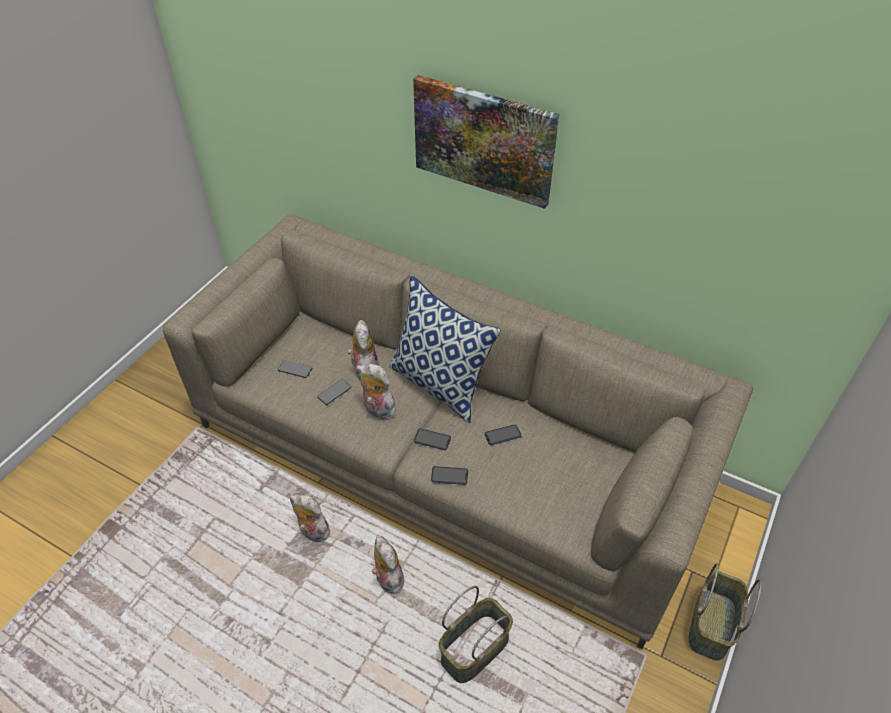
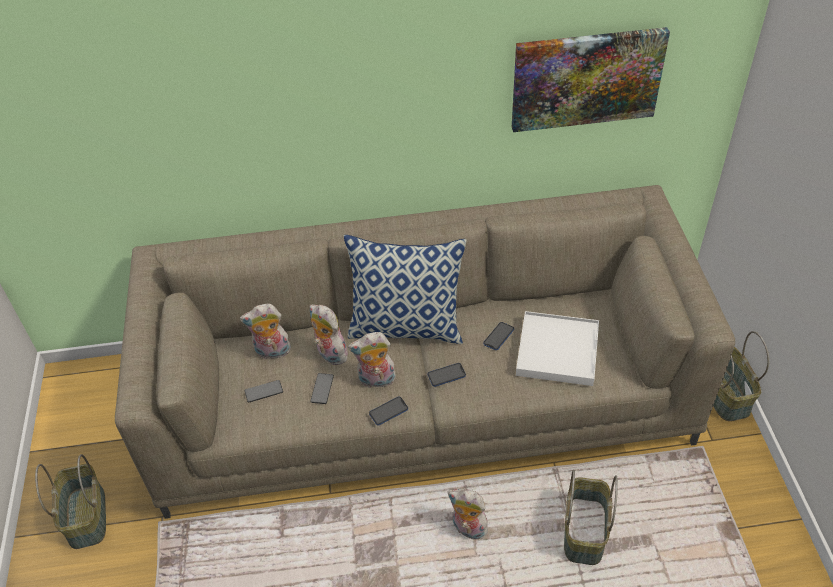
camera: 35 degrees left, 0 degrees up
plush toy [290,494,333,542] -> plush toy moved to [240,304,291,359]
picture [413,75,559,209] -> picture moved to [512,27,670,132]
phone [431,466,468,485] -> phone moved to [369,396,408,425]
none -> basket [35,454,106,549]
none -> white tray [516,311,599,386]

